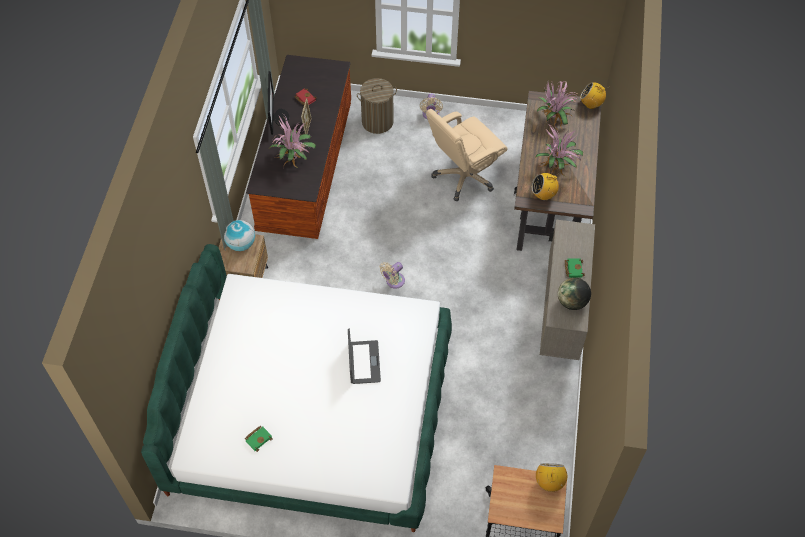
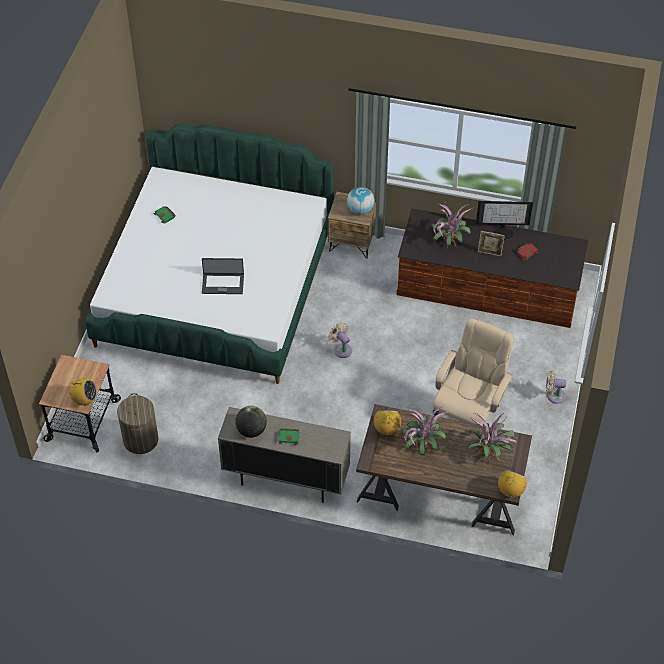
camera: 95 degrees right, 5 degrees down
laundry basket [357,78,397,134] -> laundry basket moved to [117,393,158,454]
beige office chair [426,109,508,201] -> beige office chair turned 60 degrees clockwise [433,318,514,425]

